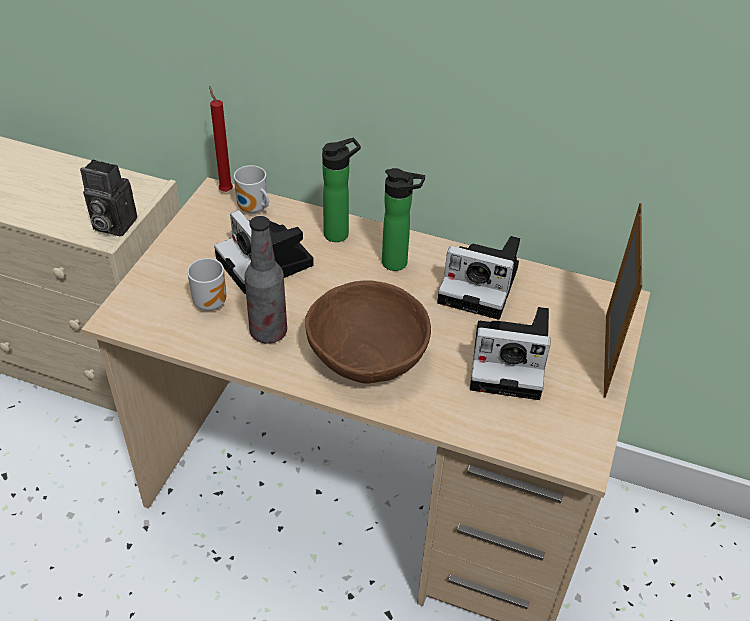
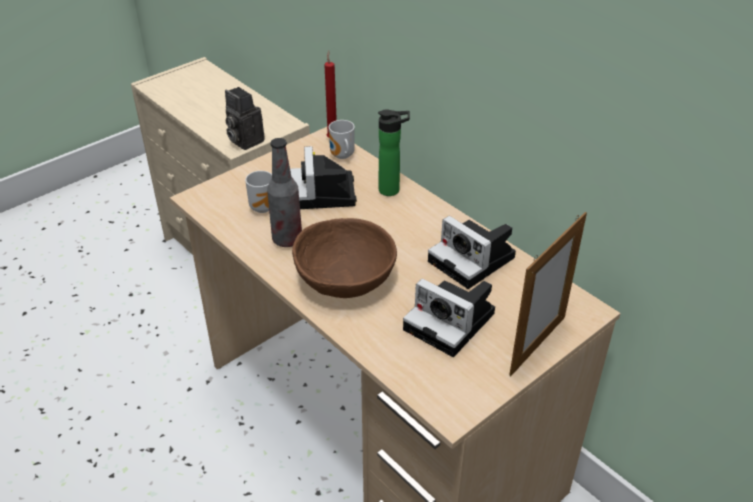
camera: 30 degrees right, 5 degrees down
bottle [382,168,425,271] -> none

